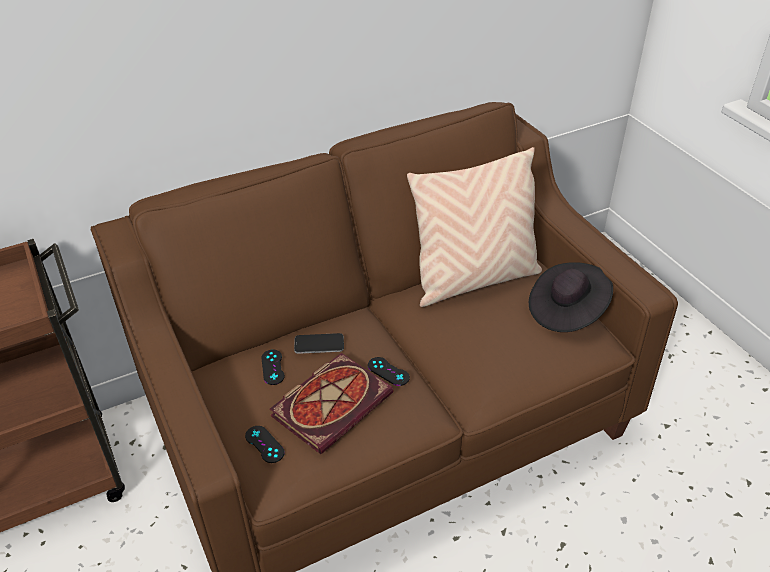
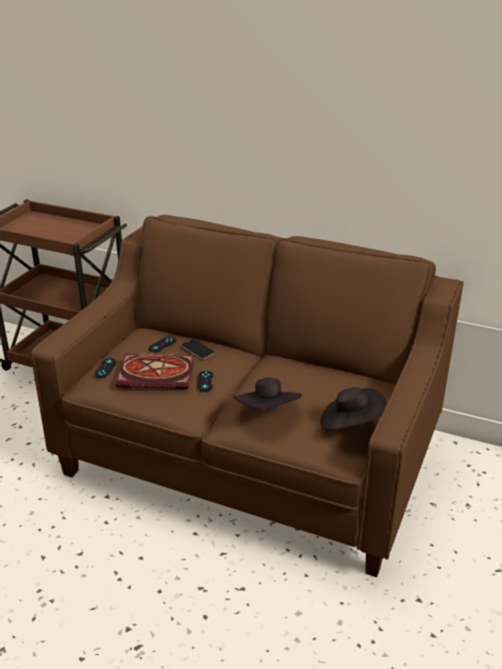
camera: 50 degrees right, 10 degrees down
beige pillow [407,147,542,307] -> none
none -> black hat [234,378,302,410]

